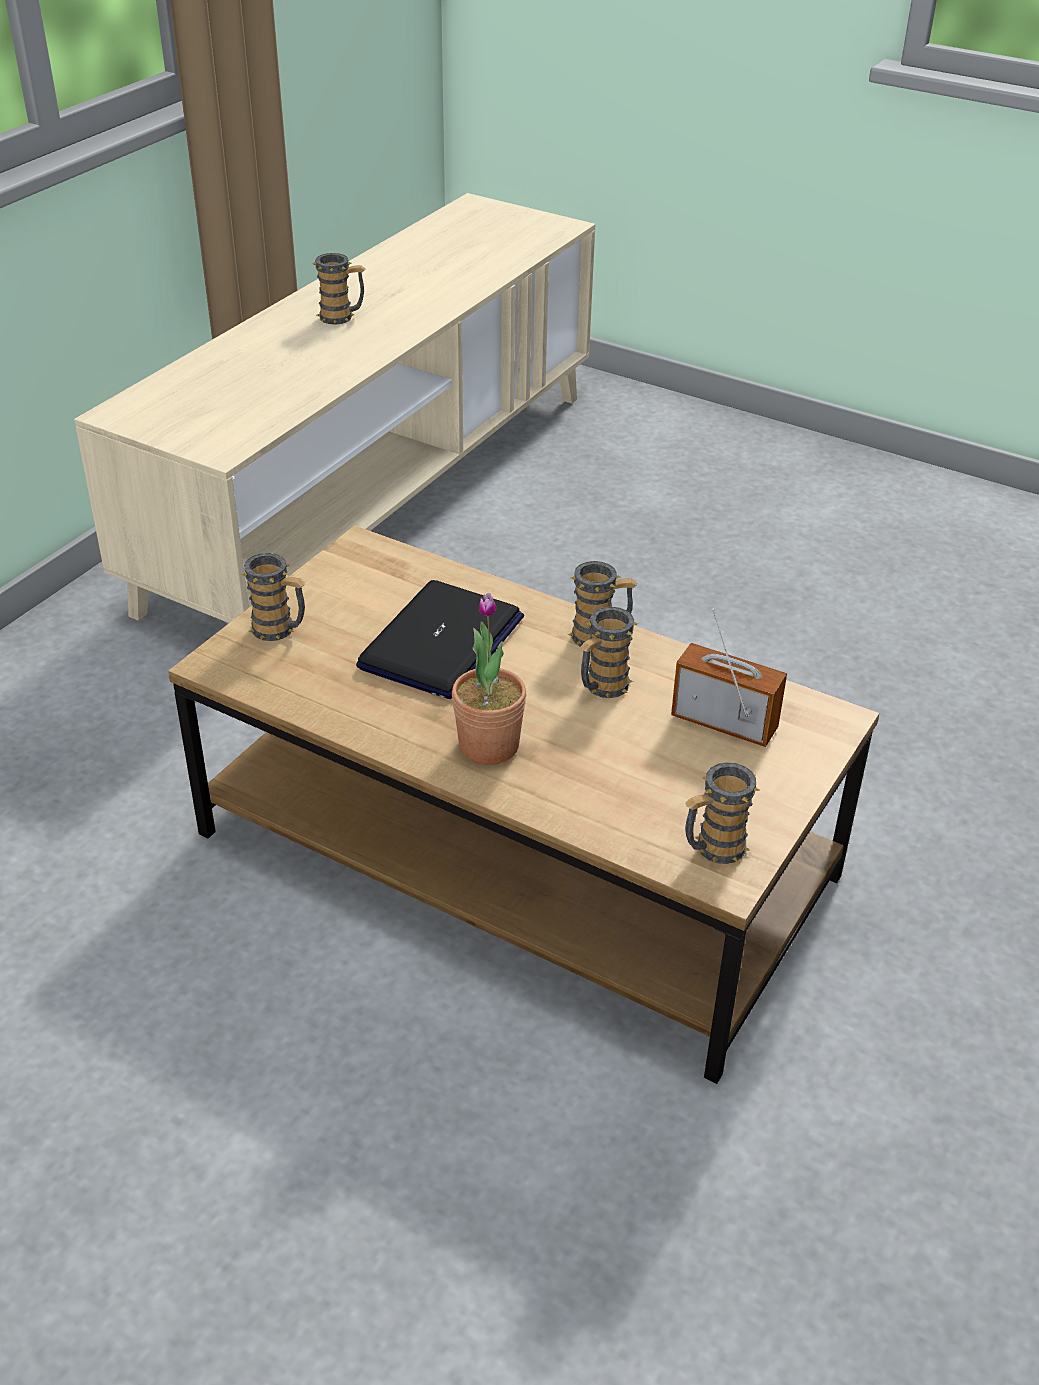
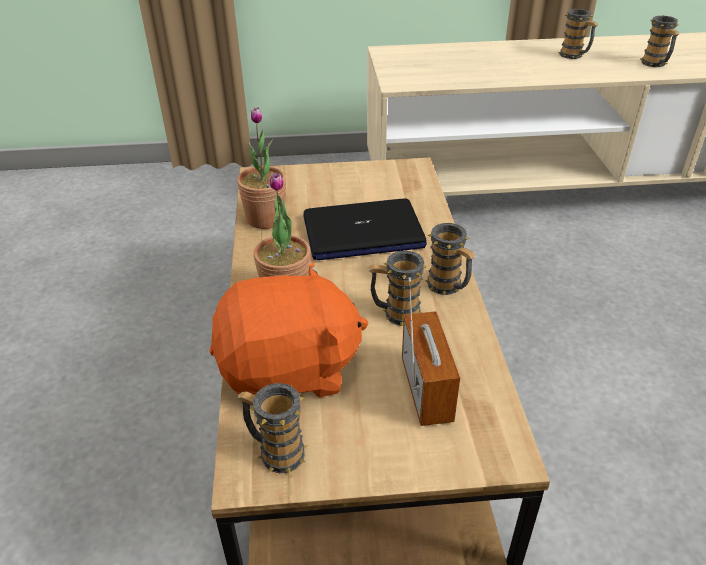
camera: 55 degrees right, 0 degrees up
mug [241,553,305,641] -> mug moved to [640,16,679,67]
none -> orange plush toy [209,262,368,406]
none -> potted plant [237,107,286,229]

